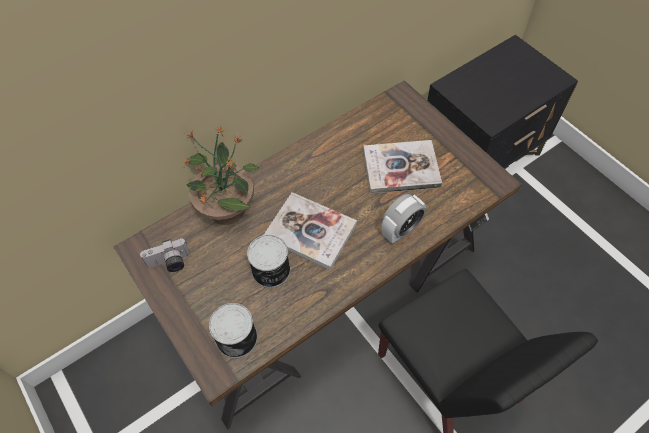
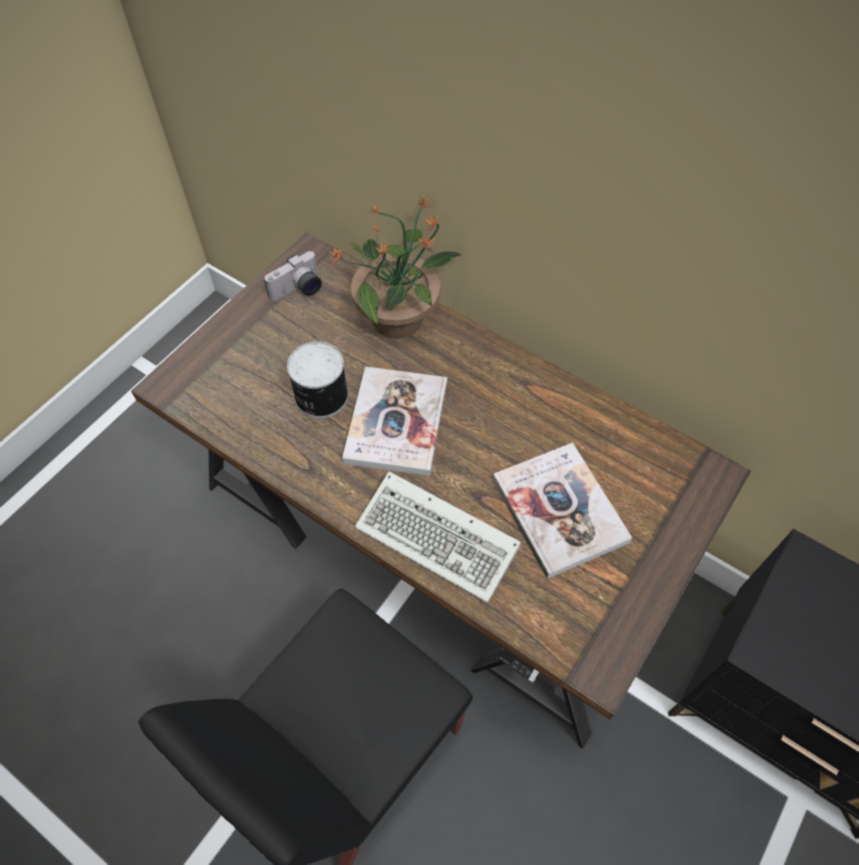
camera: 70 degrees right, 0 degrees up
camera [140,238,190,272] -> camera turned 90 degrees counterclockwise [264,251,322,301]
can [209,303,258,358] -> none
alarm clock [382,194,426,244] -> keyboard [355,472,521,603]

